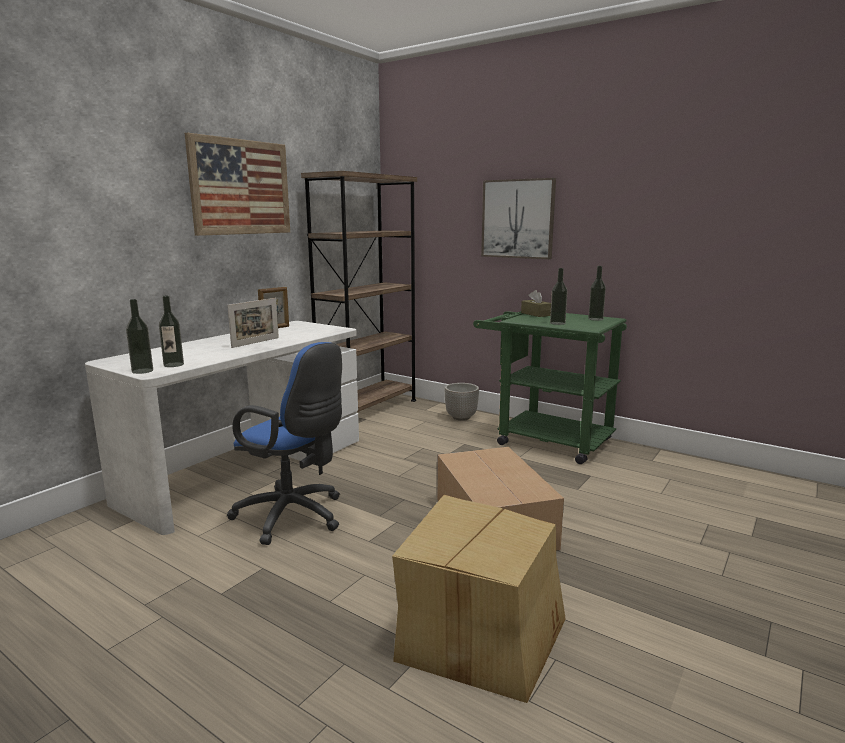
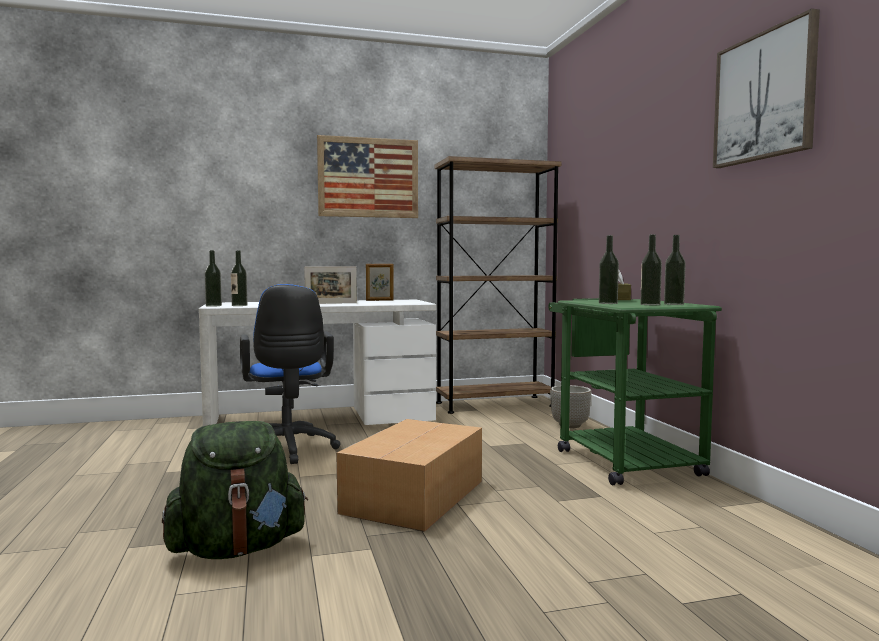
camera: 40 degrees right, 10 degrees down
cardboard box [392,495,566,703] -> green backpack [162,421,308,559]
picture [481,178,556,259] -> picture moved to [713,8,820,168]
none -> bottle [640,234,662,305]

